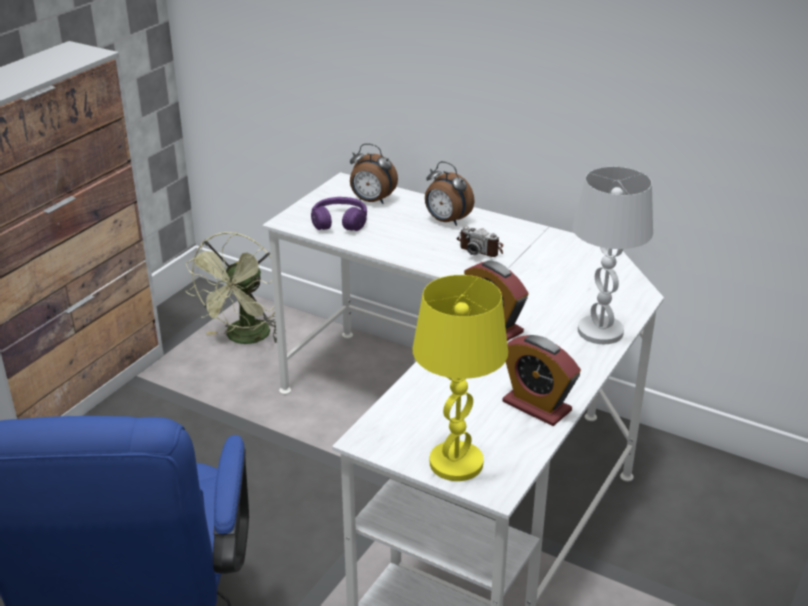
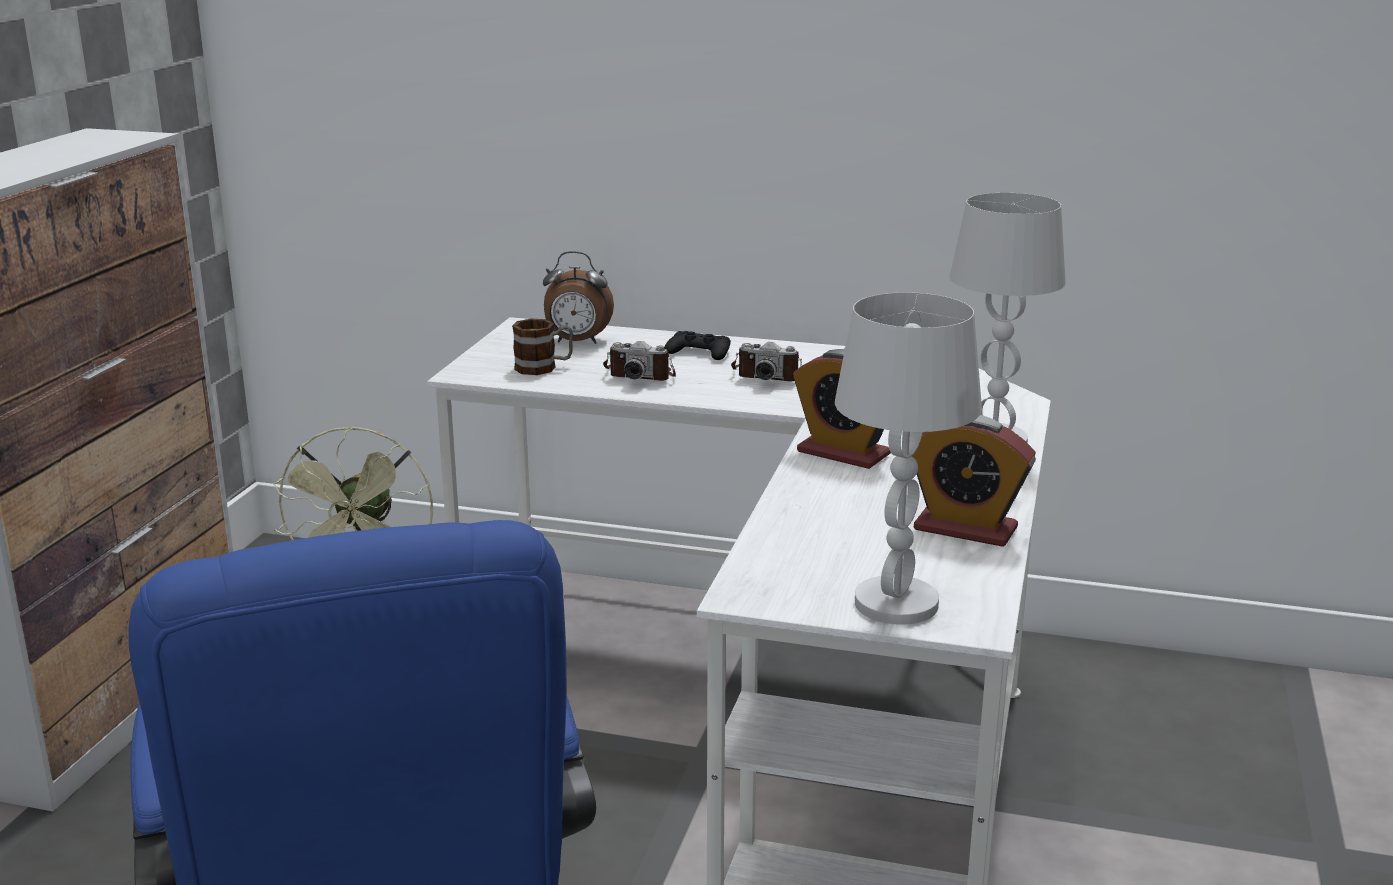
camera: 15 degrees left, 10 degrees down
purple headphones [311,197,367,231] -> mug [512,318,573,375]
yellow table lamp [413,275,508,481] -> white table lamp [835,292,982,625]
alarm clock [425,161,474,226] -> black game controller [664,331,731,360]
none -> camera [603,341,676,381]

